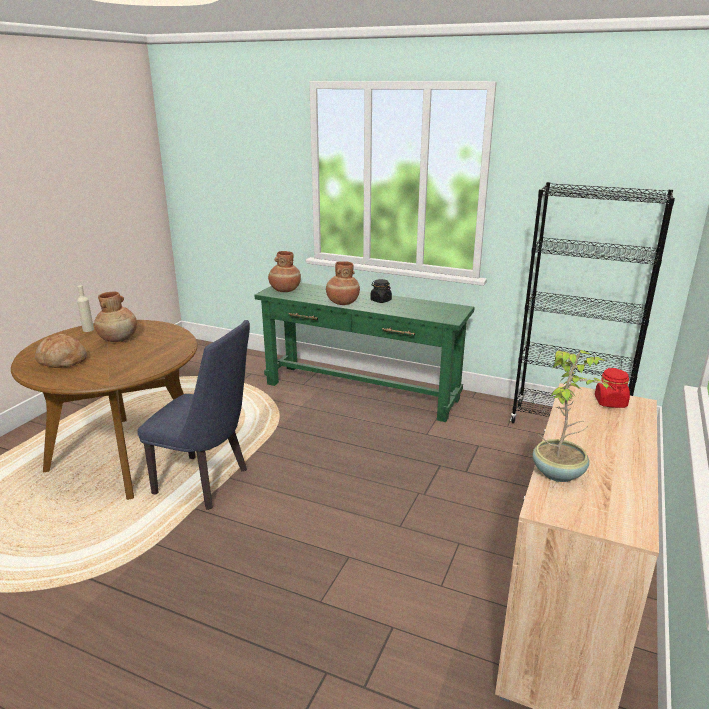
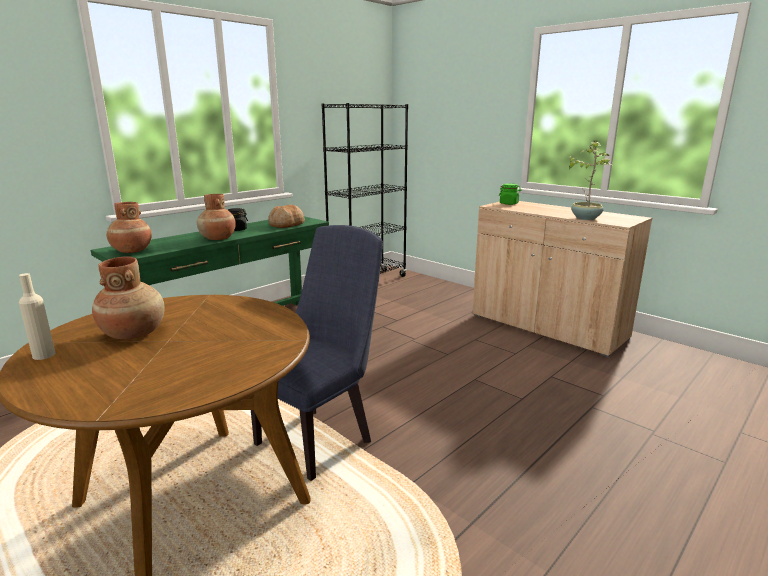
camera: 70 degrees left, 5 degrees down
bread [35,334,87,368] -> bread moved to [268,205,305,228]
red jar [595,368,630,408] -> green jar [499,184,522,205]

